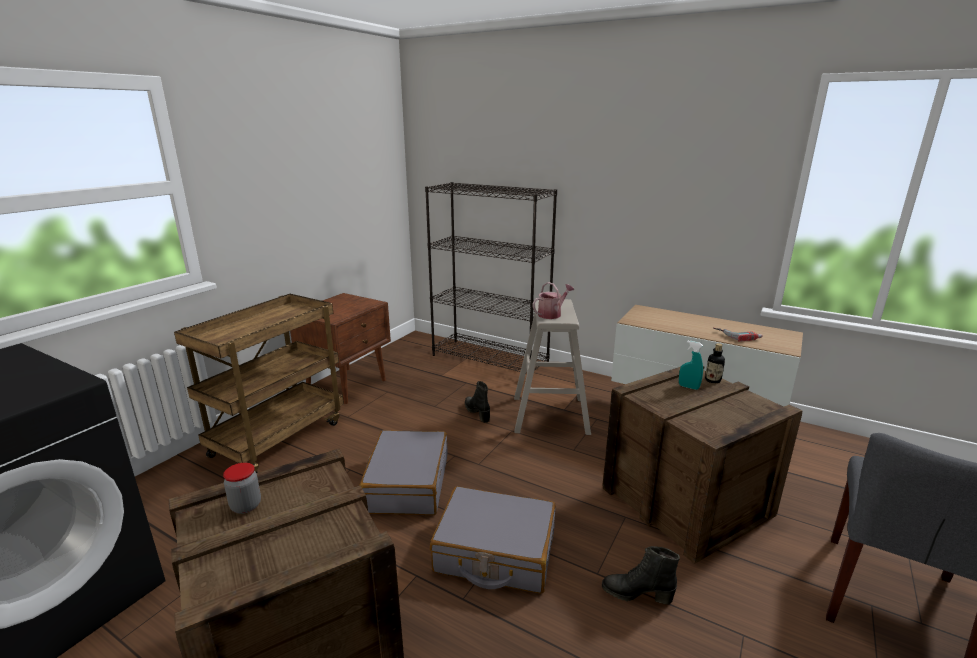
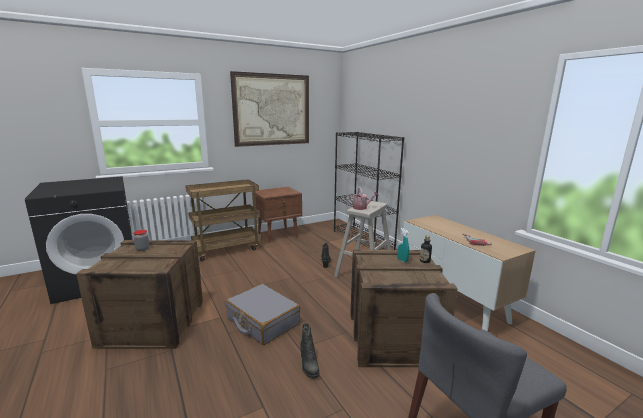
camera: 30 degrees right, 5 degrees down
grey suitcase [359,430,448,515] -> none
black boot [602,546,680,604] -> black boot turned 150 degrees counterclockwise [301,323,320,379]
none -> picture [230,71,309,147]

